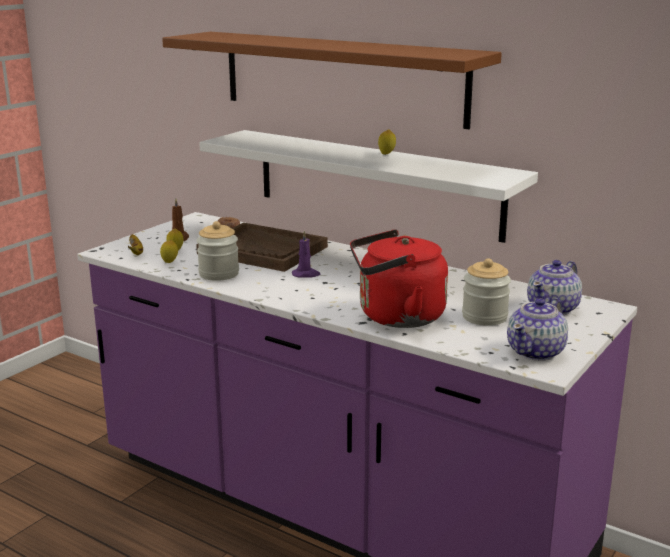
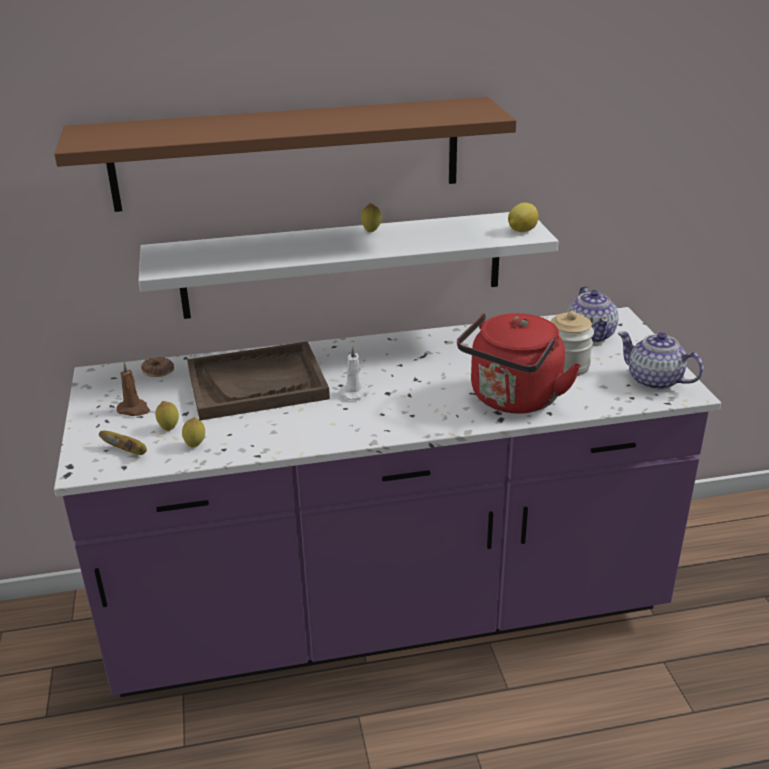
camera: 45 degrees left, 10 degrees up
jar [197,221,239,281] -> none
purple candle [292,230,320,278] -> white candle [339,346,369,400]
teapot [507,298,568,361] -> teapot turned 135 degrees clockwise [618,332,704,390]
none -> lemon [508,203,539,232]

